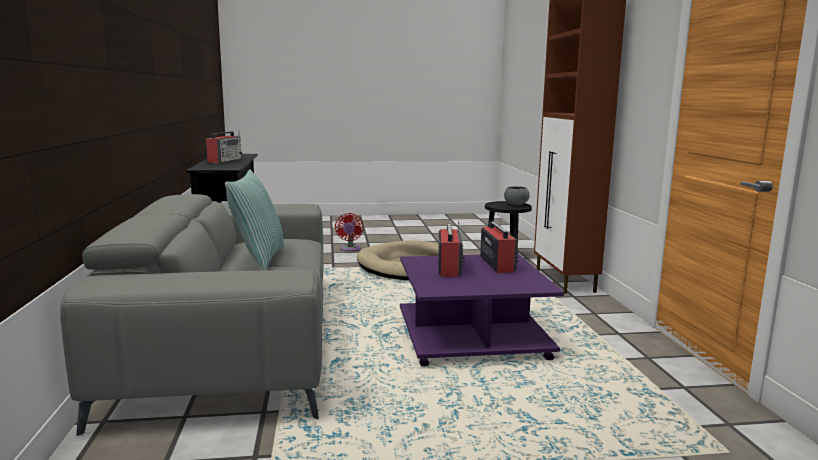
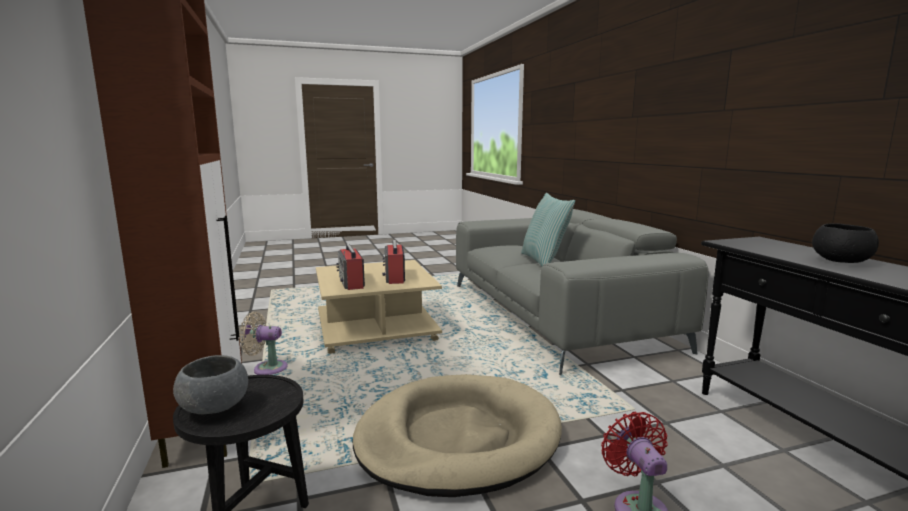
camera: 170 degrees right, 0 degrees up
radio [206,130,242,163] -> black bowl [812,223,879,263]
purple coffee table [400,254,564,366] -> beige coffee table [316,260,442,354]
none -> beige fan [240,312,288,375]

